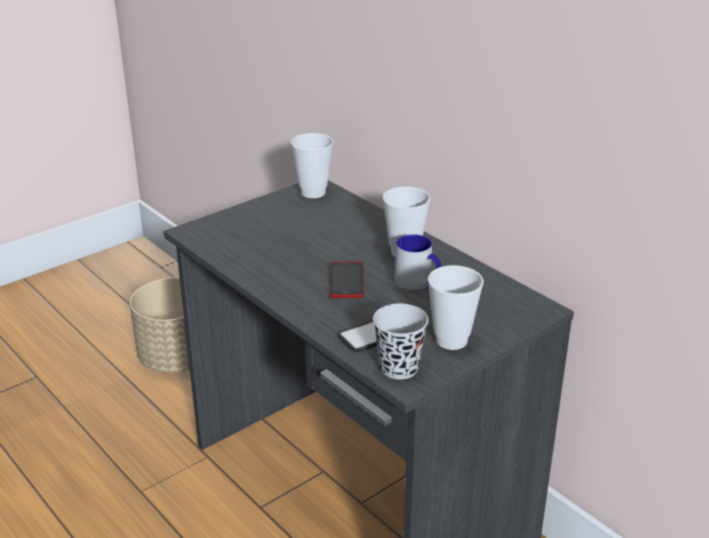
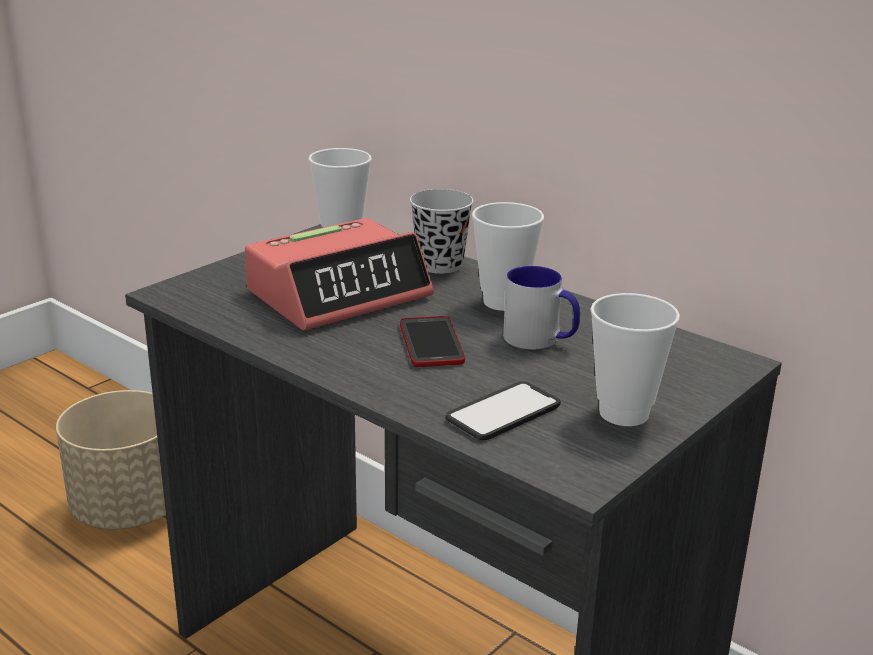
camera: 10 degrees left, 5 degrees down
black cup [373,303,428,380] -> black cup moved to [410,189,474,274]
none -> alarm clock [245,218,434,331]

